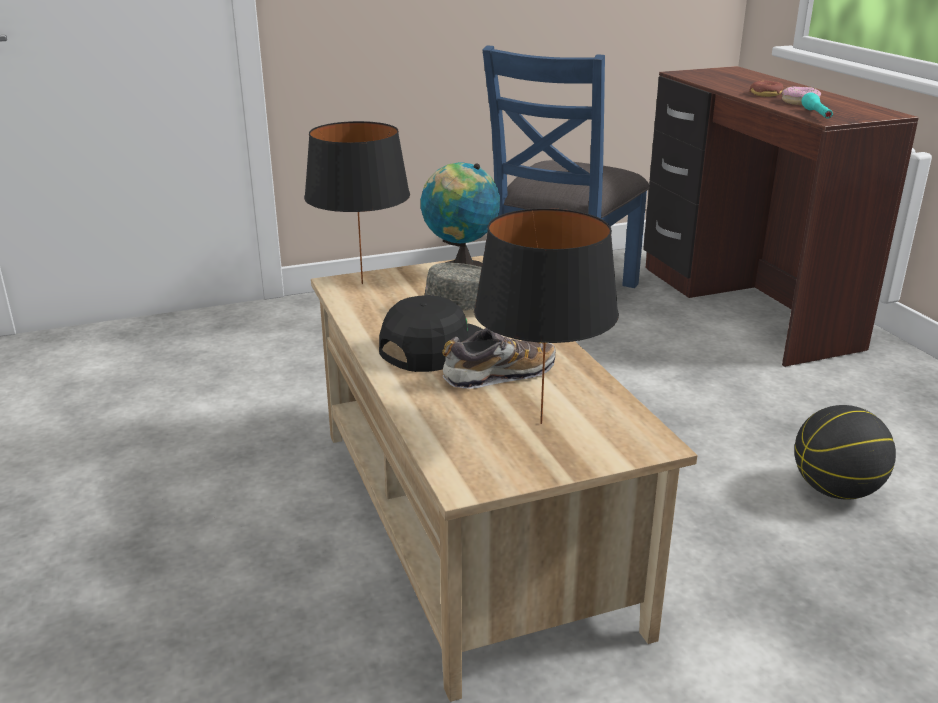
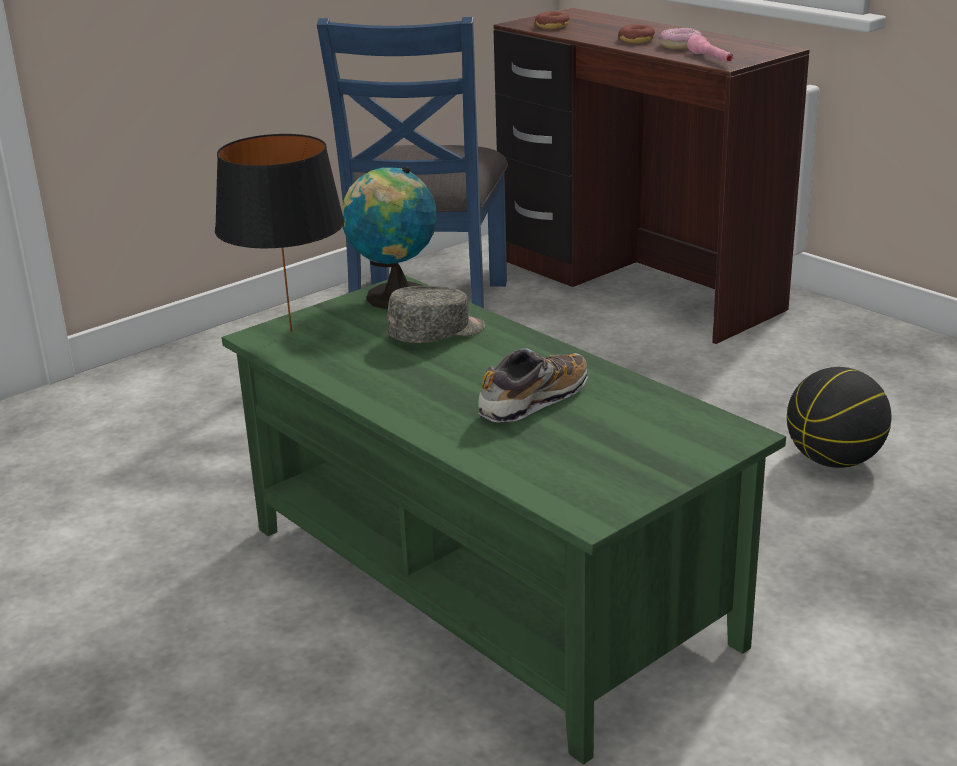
camera: 20 degrees left, 0 degrees up
beige coffee table [311,256,698,702] -> green coffee table [222,275,786,765]
black cap [379,295,483,372] -> none
black table lamp [474,208,619,424] -> none
turquoise flashlight [802,92,833,119] -> pink flashlight [687,35,734,63]
none -> donut [534,11,570,29]

